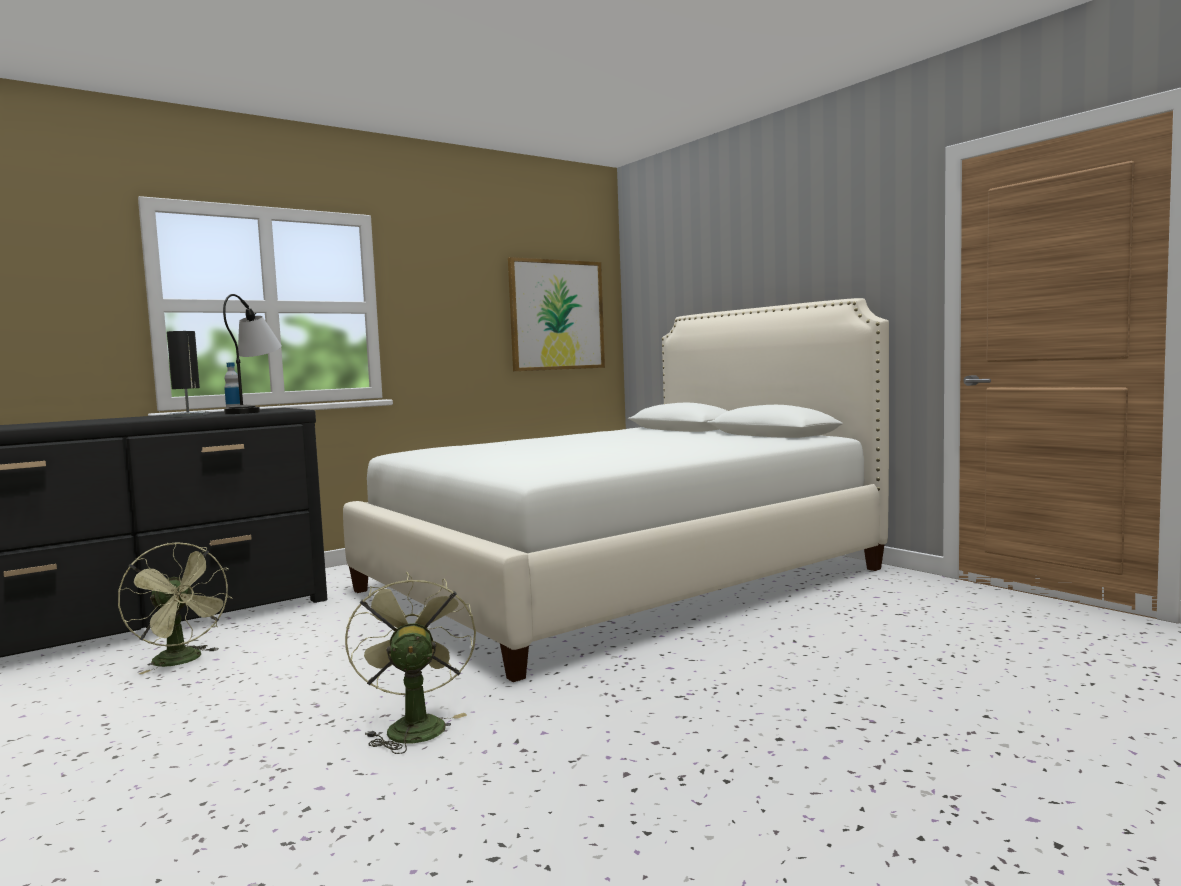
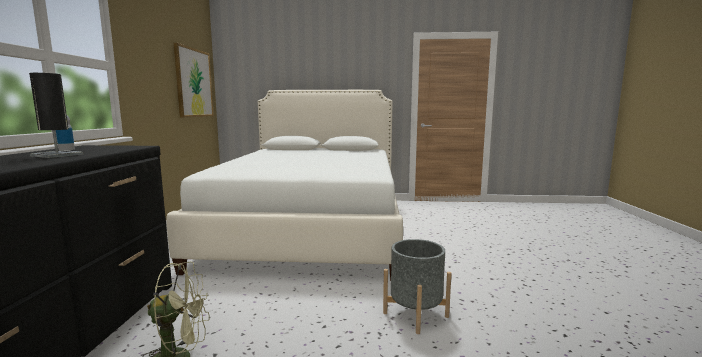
camera: 50 degrees left, 5 degrees up
table lamp [223,294,282,414] -> none
green fan [345,572,476,754] -> grey planter [383,239,451,334]

